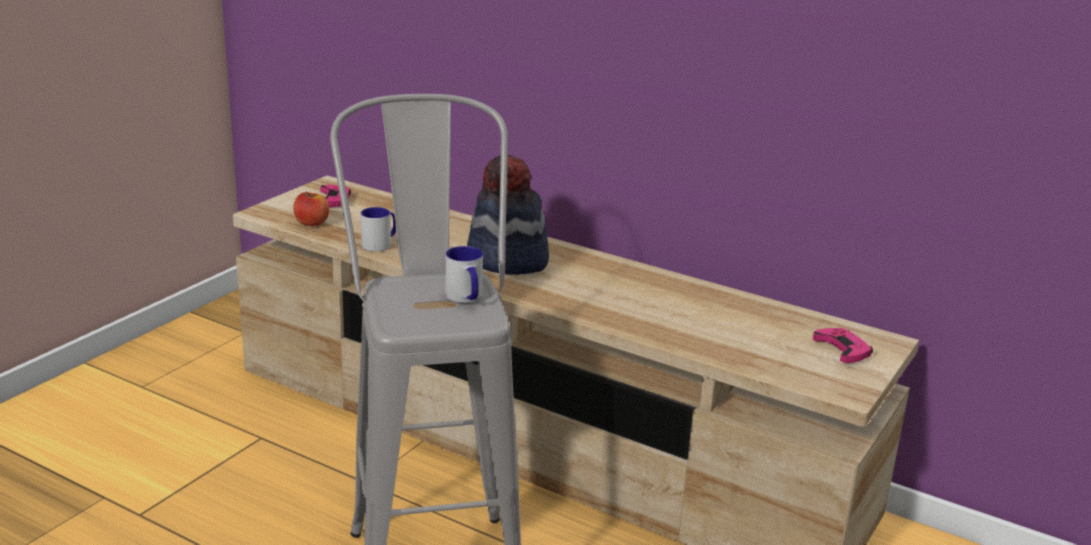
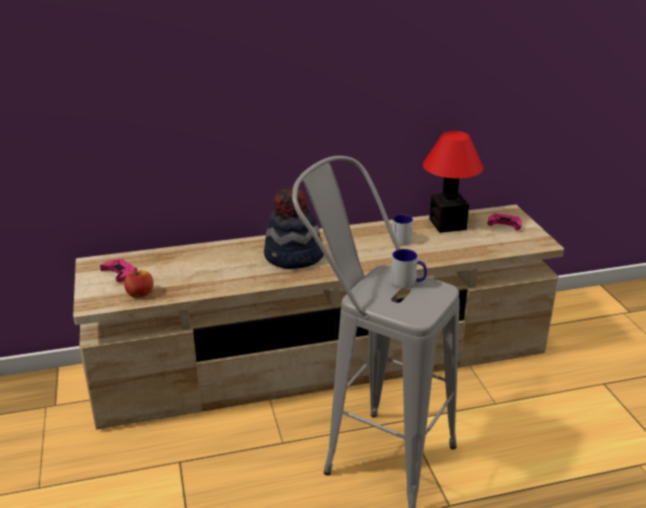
camera: 45 degrees left, 5 degrees up
mug [361,207,396,252] -> mug moved to [392,214,413,245]
none -> table lamp [423,131,483,233]

